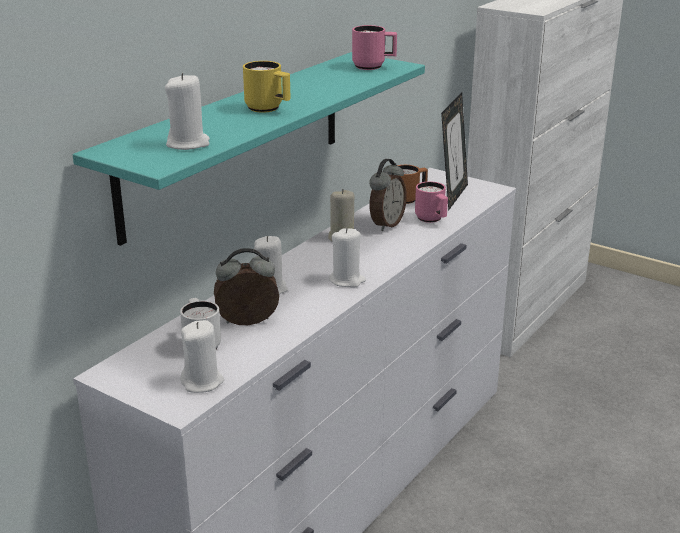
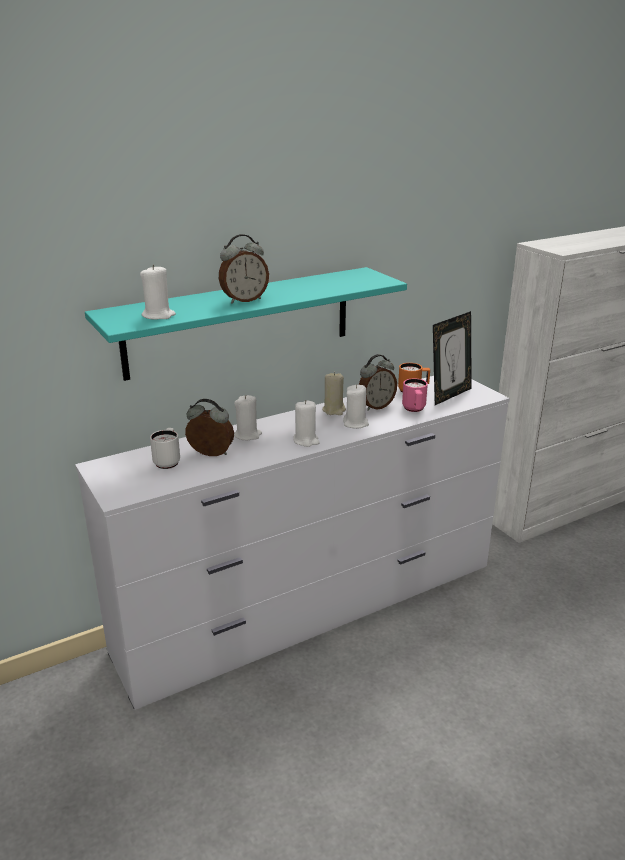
camera: 25 degrees right, 0 degrees up
white candle [180,320,224,393] -> white candle moved to [343,385,369,429]
yellow mug [243,61,290,113] -> alarm clock [219,234,269,304]
pink mug [352,25,397,70] -> none

